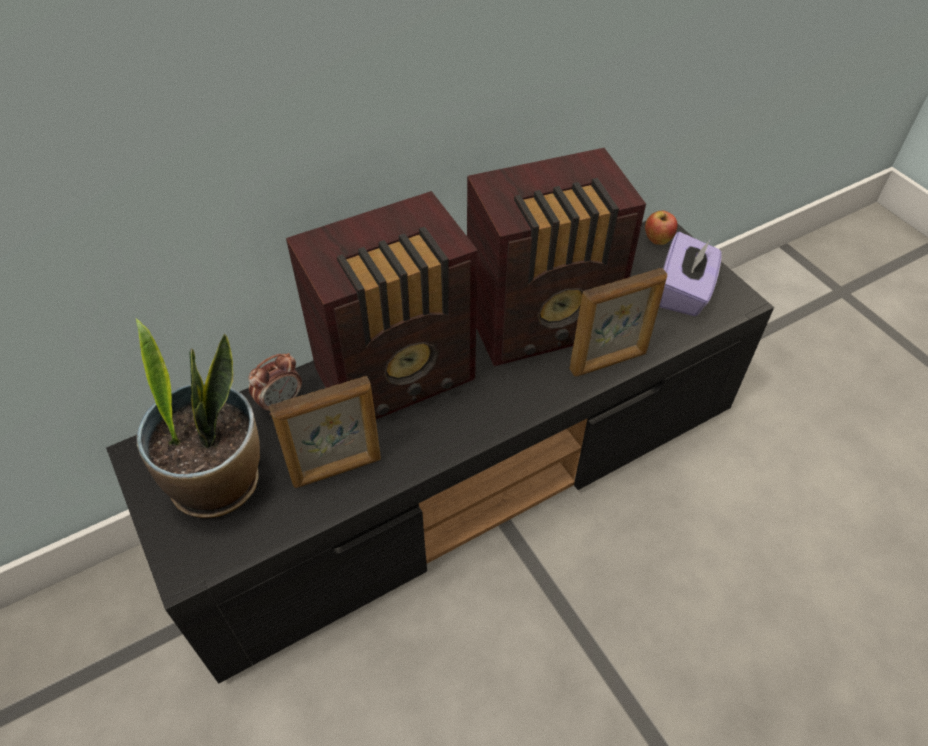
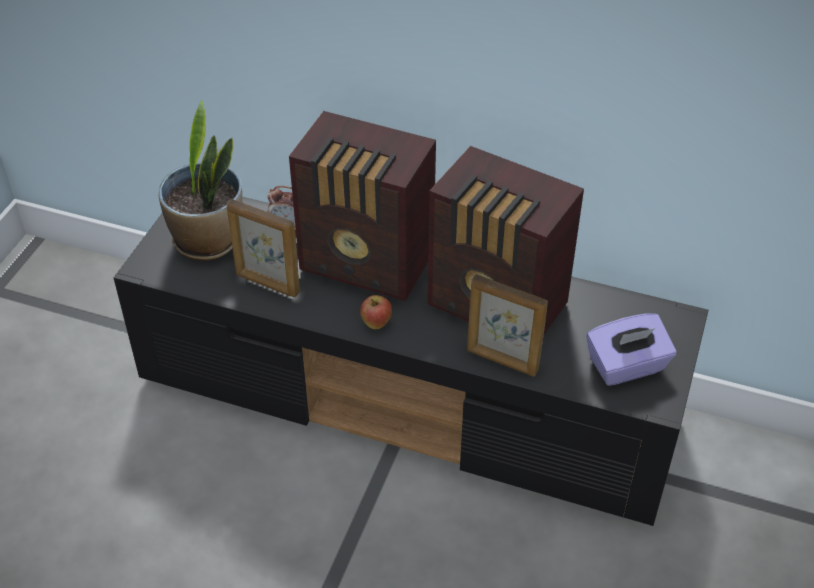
camera: 50 degrees right, 5 degrees down
apple [645,211,678,245] -> apple moved to [360,295,392,329]

